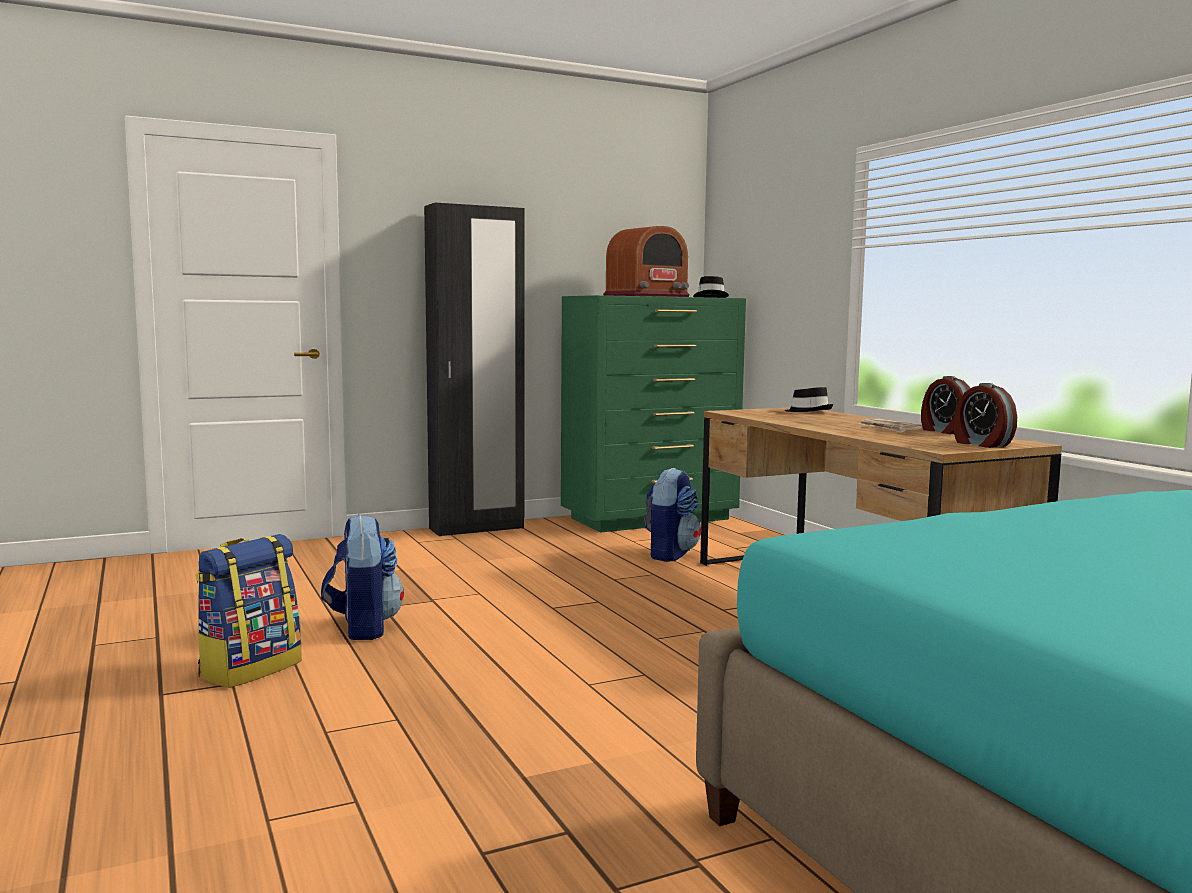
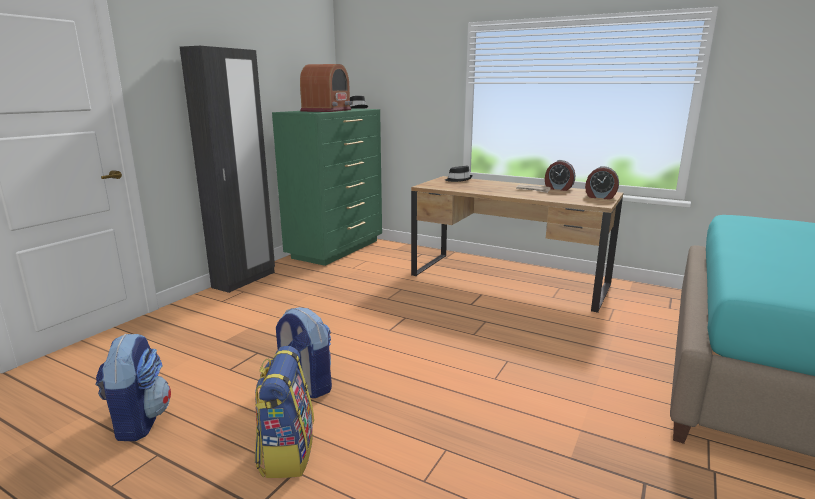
camera: 35 degrees left, 10 degrees up
backpack [644,468,701,562] -> backpack moved to [95,334,171,441]

